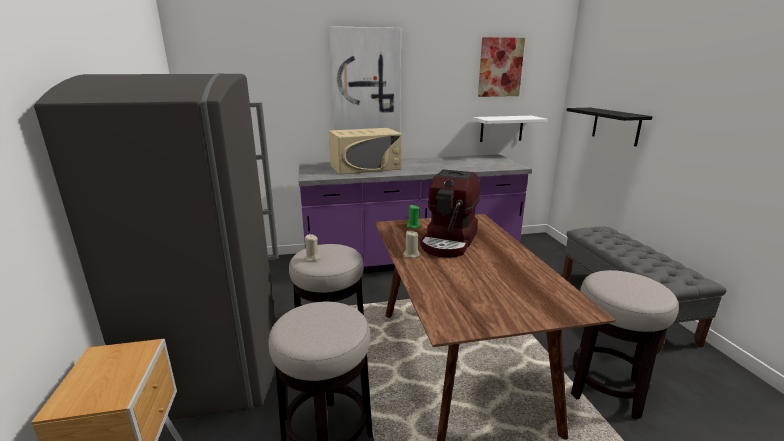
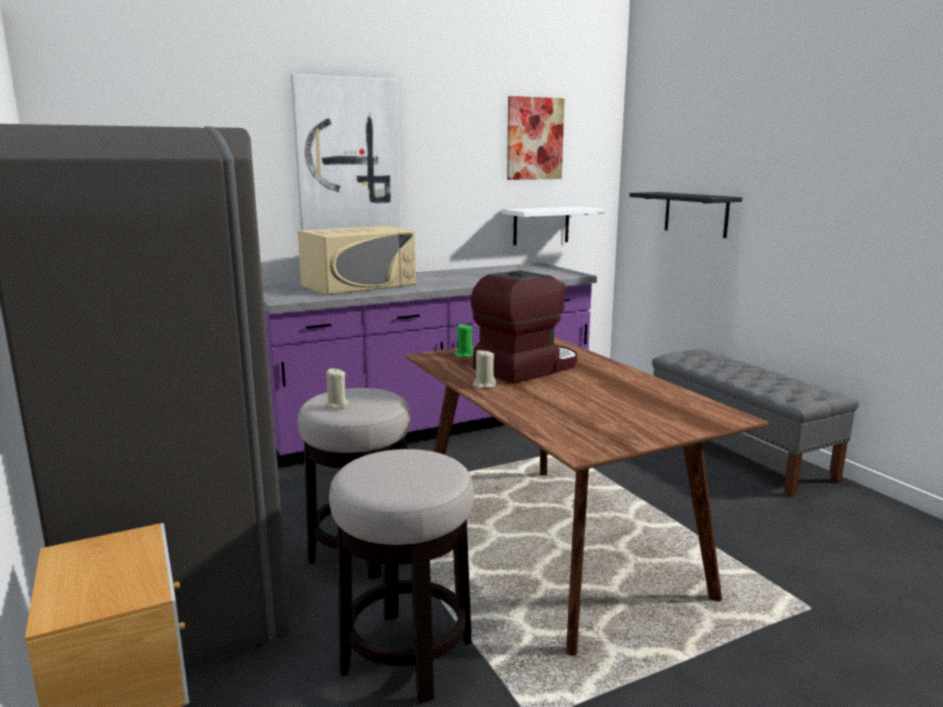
camera: 15 degrees left, 5 degrees down
coffee machine [420,169,480,258] -> coffee machine turned 135 degrees counterclockwise [471,270,577,383]
stool [571,270,679,420] -> none

